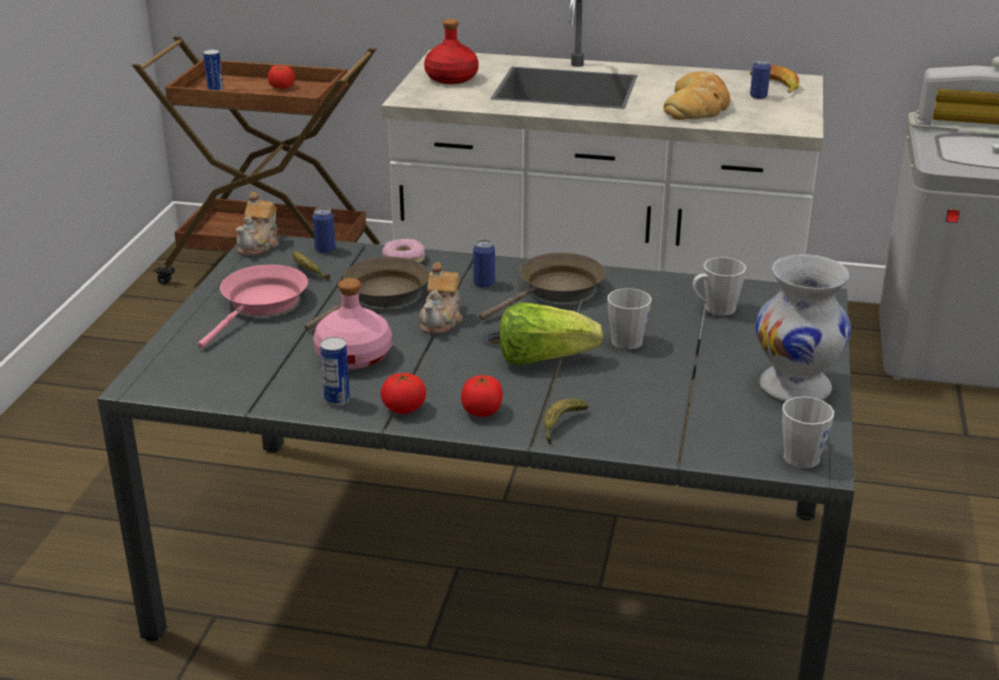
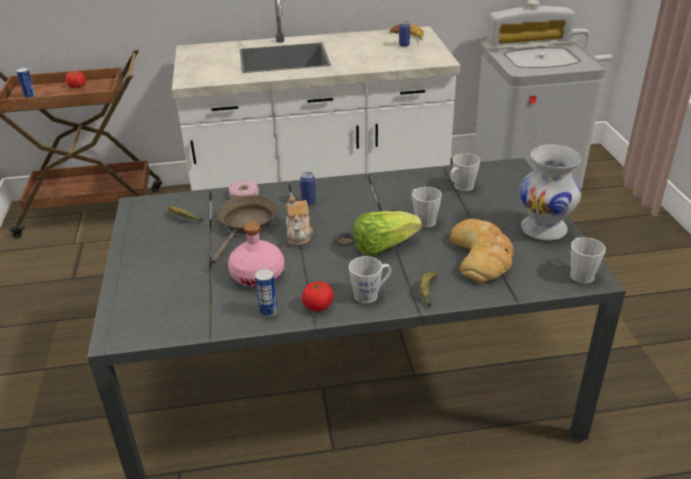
camera: 20 degrees left, 5 degrees up
pink frying pan [198,264,308,348] -> none
teapot [236,192,279,256] -> none
can [312,207,336,254] -> none
red bottle [424,19,479,84] -> none
tomato [461,374,503,417] -> grey mug [349,256,392,304]
brown frying pan [479,252,606,320] -> none
bread [663,71,730,120] -> bread moved to [450,219,514,283]

